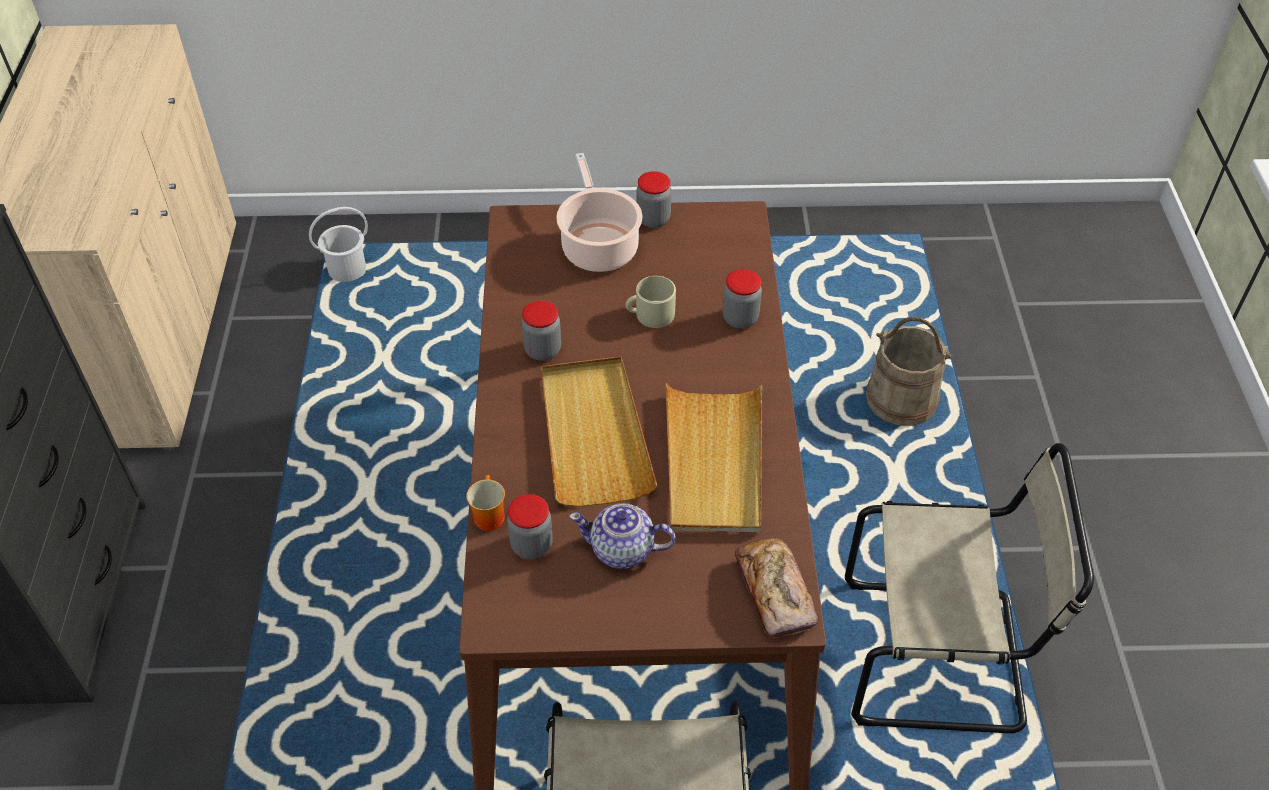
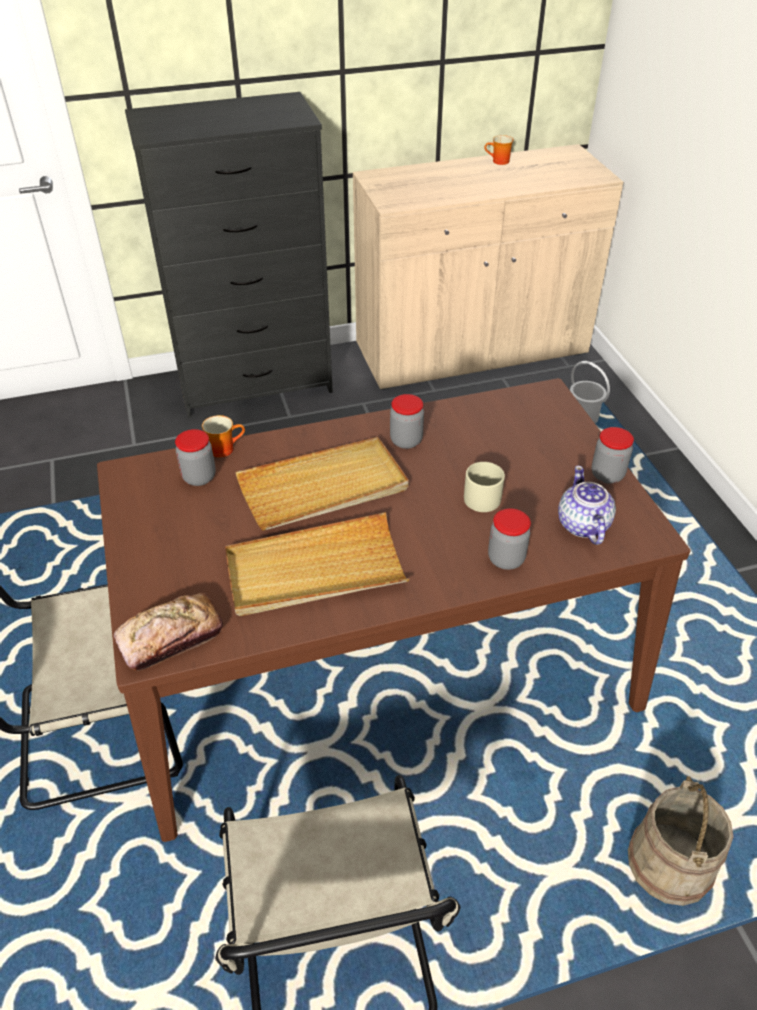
camera: 75 degrees right, 5 degrees down
cooking pot [556,153,643,272] -> none
teapot [569,503,676,569] -> teapot moved to [558,466,616,545]
none -> mug [484,135,514,165]

